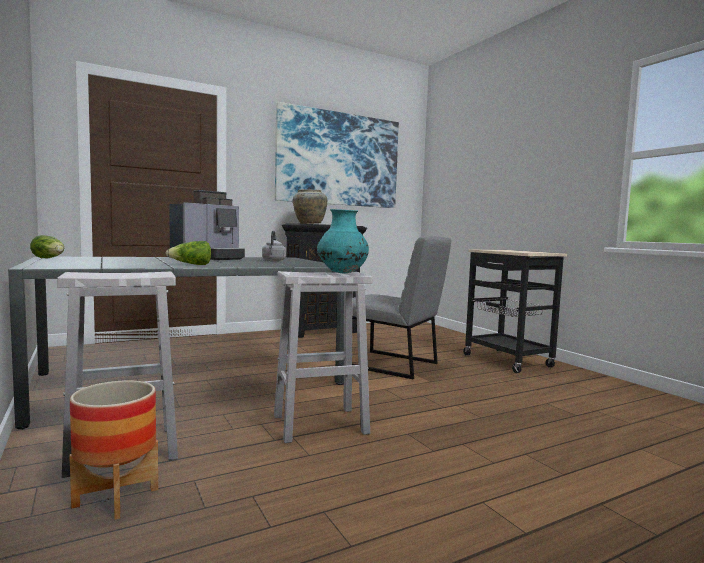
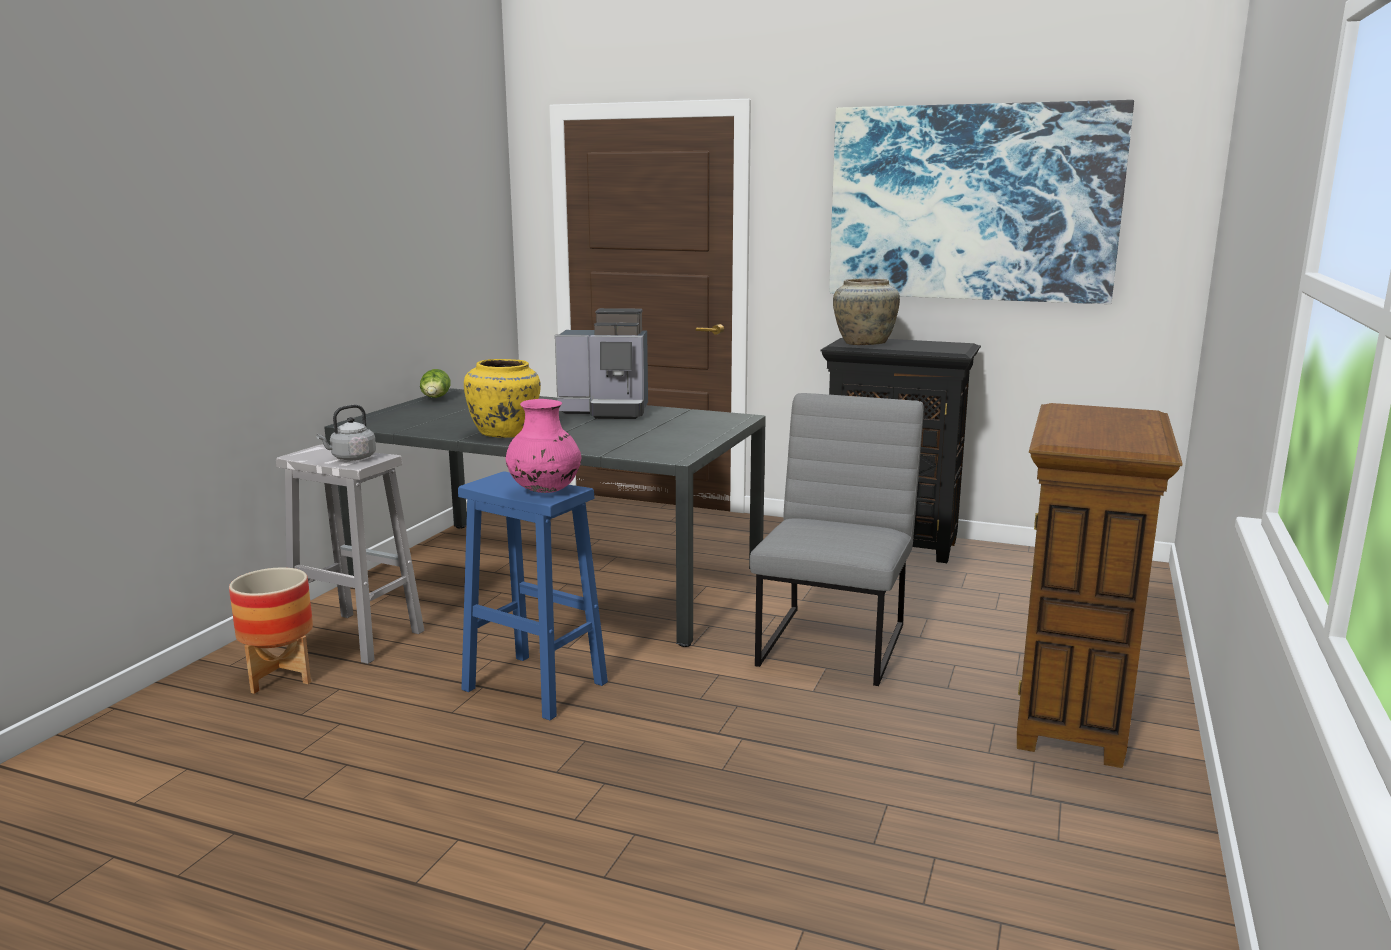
camera: 50 degrees right, 10 degrees up
lettuce [166,241,211,265] -> yellow vase [464,359,541,438]
grey kettle [262,231,286,261] -> grey kettle moved to [316,405,376,461]
white stool [274,271,372,443] -> blue stool [458,472,608,720]
turquoise vase [317,209,369,273] -> pink vase [506,399,581,493]
grey chair [352,236,451,379] -> grey chair turned 150 degrees counterclockwise [750,393,924,686]
cart [463,249,567,373] -> brown cabinet [1017,403,1183,768]

